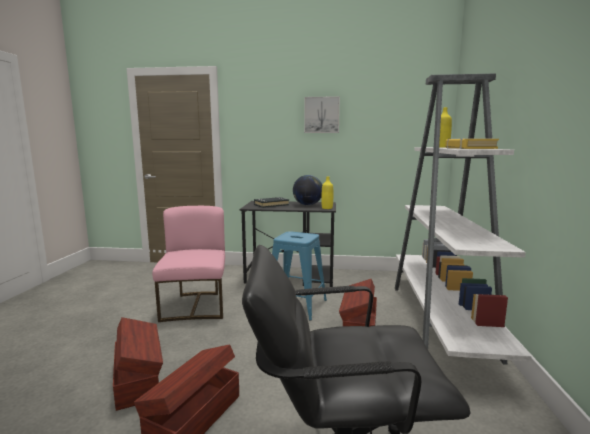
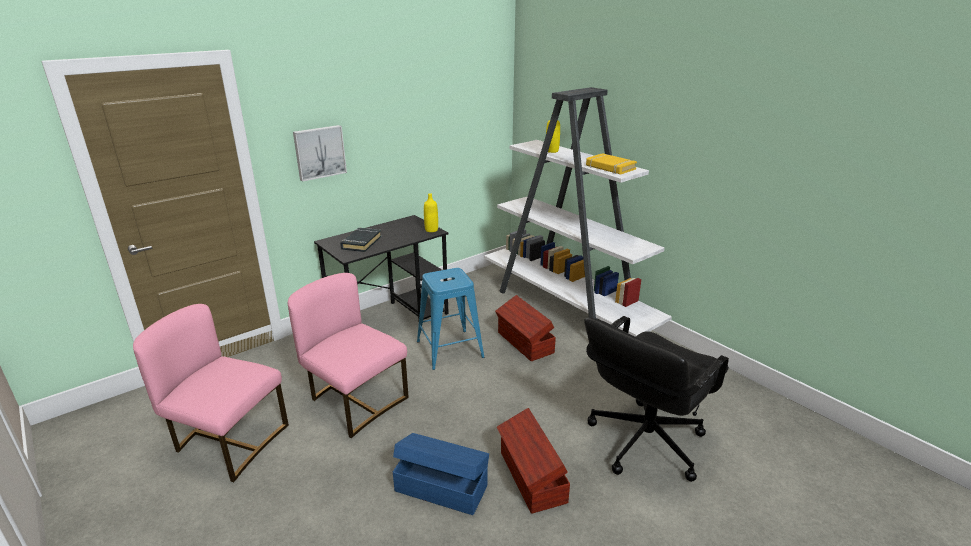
camera: 45 degrees left, 15 degrees up
brown storage box [113,317,163,411] -> blue storage box [393,433,489,515]
globe [293,175,322,205] -> none
picture [304,96,340,133] -> picture moved to [293,125,347,182]
none -> pink chair [133,304,289,482]

